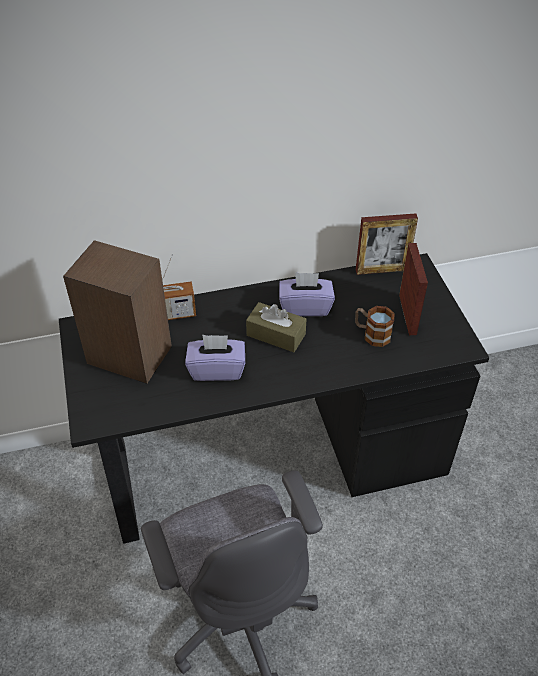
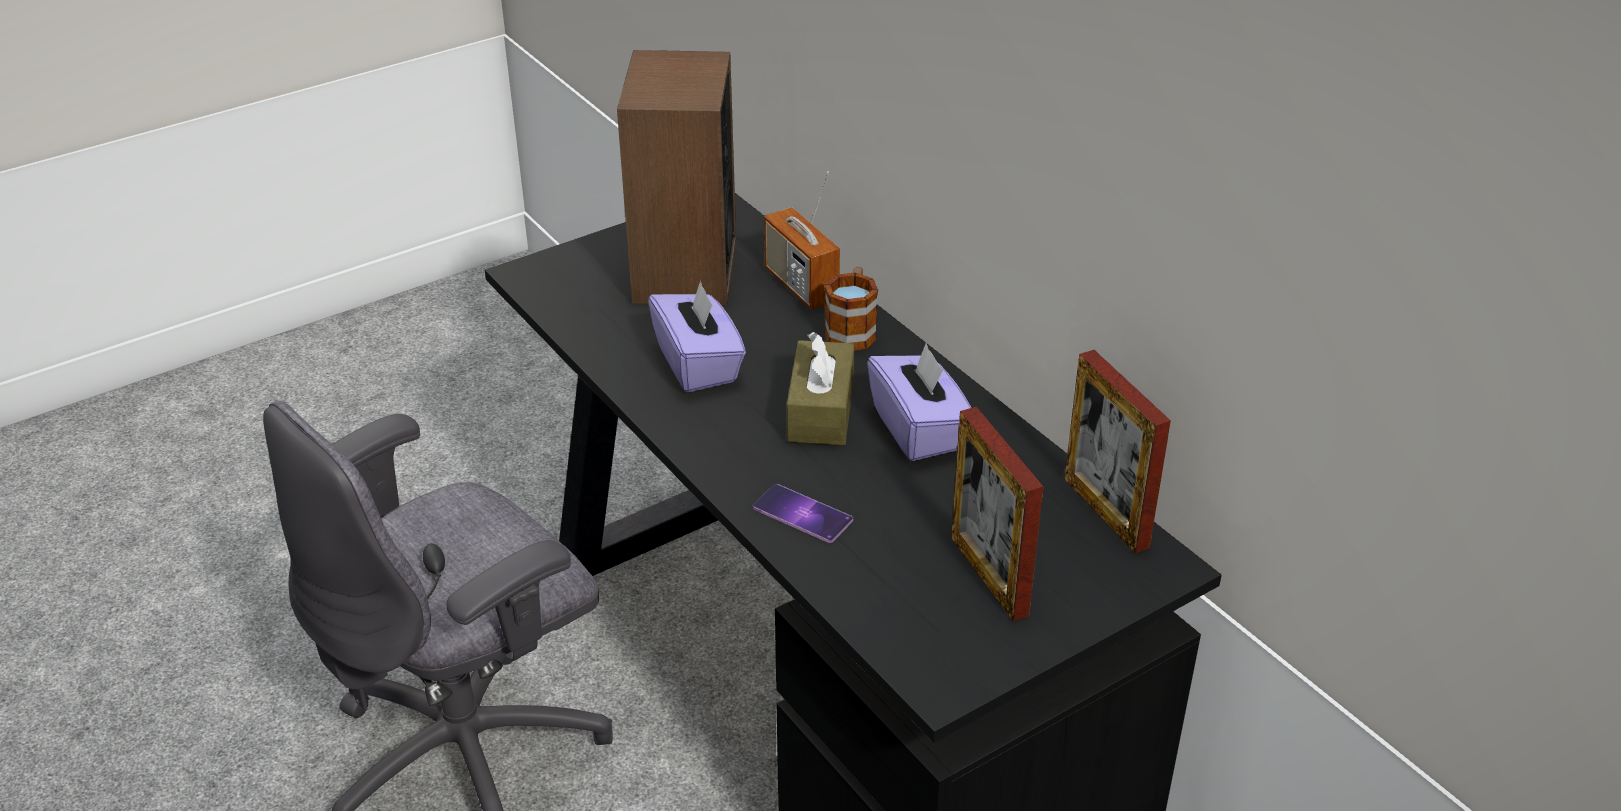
camera: 70 degrees right, 10 degrees down
mug [355,306,395,347] -> mug moved to [824,267,878,351]
picture frame [399,243,428,335] -> picture frame turned 90 degrees clockwise [951,407,1043,621]
none -> phone [753,484,853,543]

